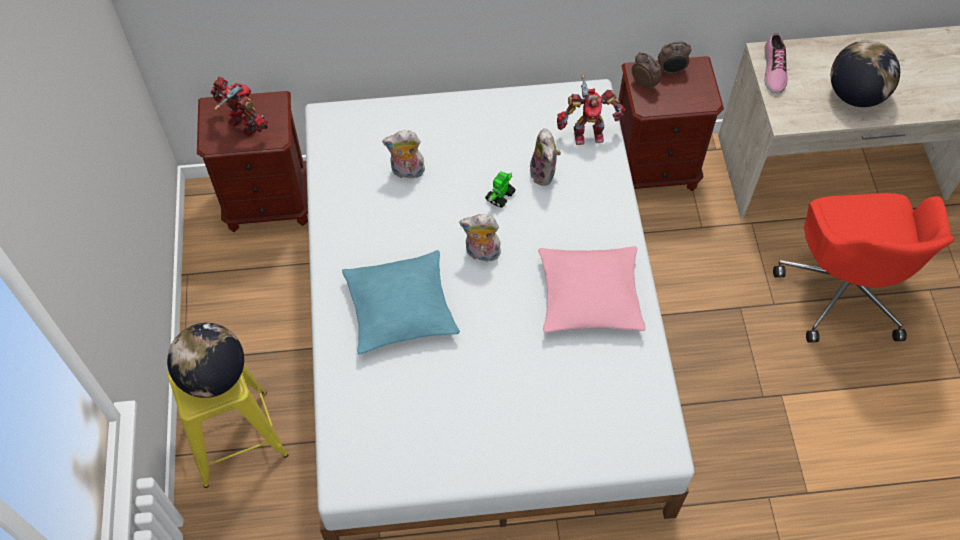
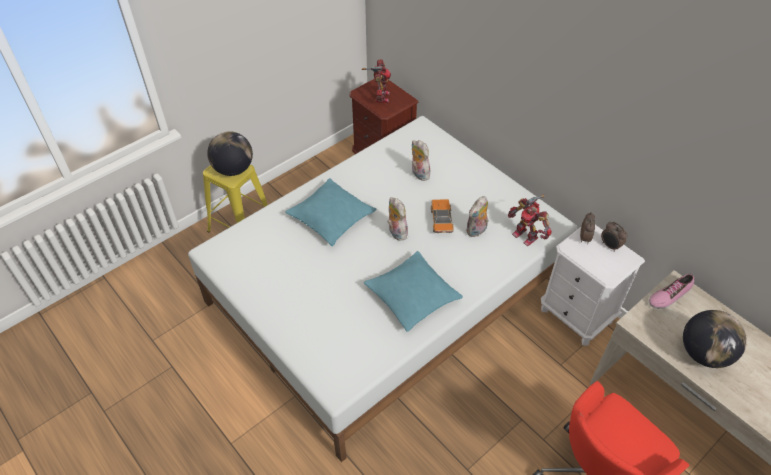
camera: 55 degrees right, 10 degrees down
toy robot [485,172,515,208] -> toy car [431,199,454,233]
pink pillow [538,246,646,333] -> turquoise pillow [364,251,463,331]
brown nightstand [618,56,724,191] -> white nightstand [541,225,645,346]

